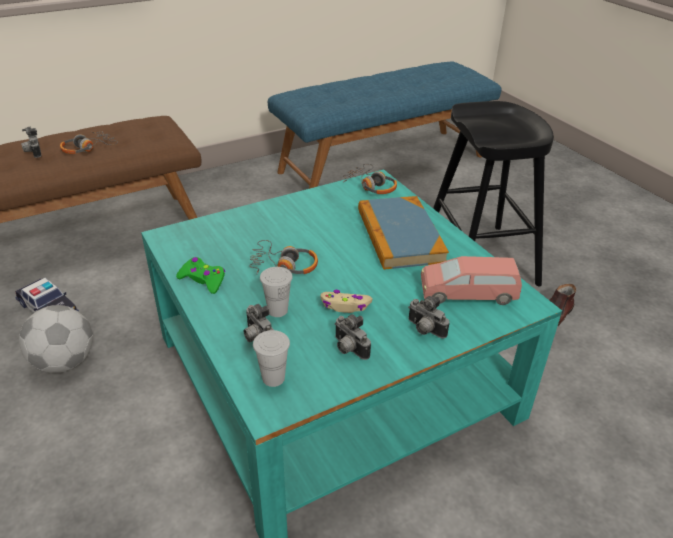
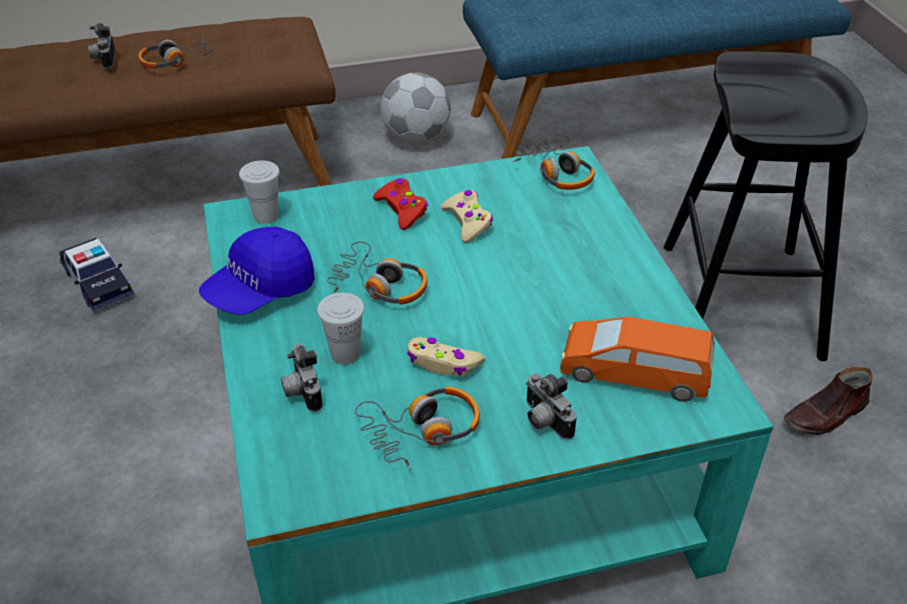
camera: 15 degrees right, 5 degrees up
football [19,305,93,373] -> football moved to [380,72,451,144]
green game controller [176,257,225,294] -> blue cap [199,227,315,315]
white cup [253,330,290,387] -> white cup moved to [239,160,279,224]
camera [335,314,371,360] -> headphones [355,386,480,470]
book [358,196,449,270] -> none
pink toy car [421,256,522,305] -> orange toy car [560,317,715,402]
none -> red game controller [373,178,428,230]
none -> beige game controller [441,190,493,243]

